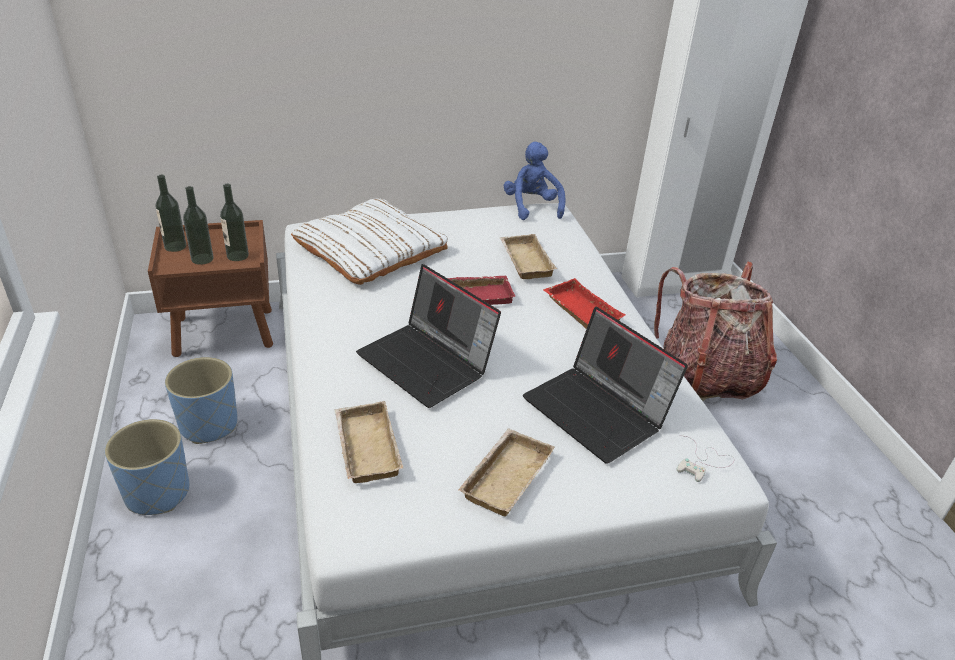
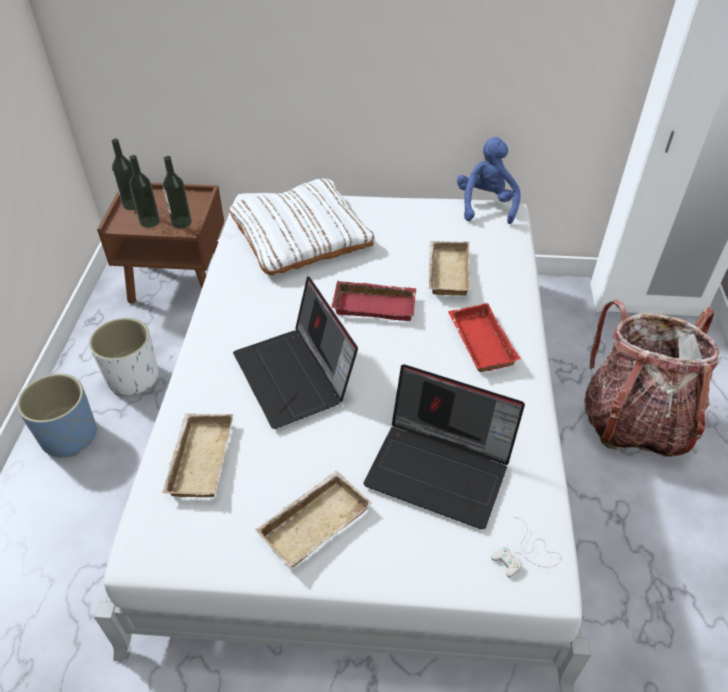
camera: 20 degrees right, 10 degrees up
blue planter [165,357,238,444] -> white planter [89,318,158,396]
laptop [523,307,688,464] -> laptop turned 45 degrees counterclockwise [363,364,525,529]

